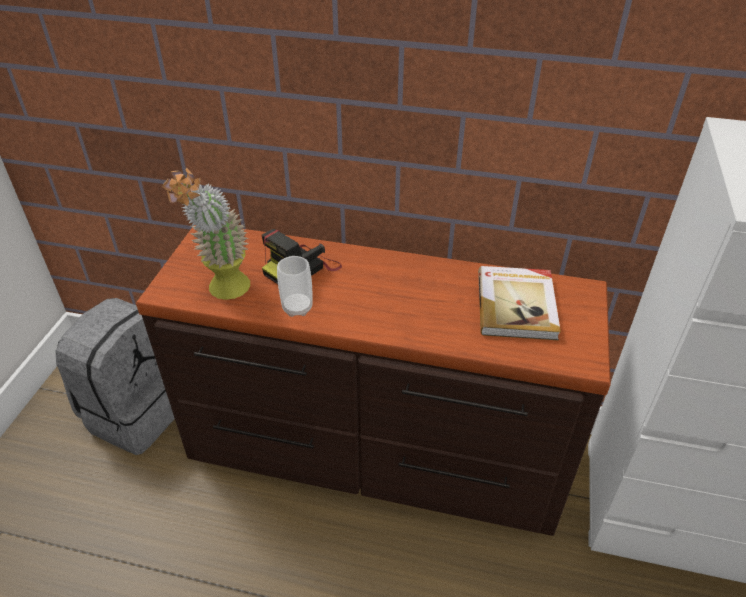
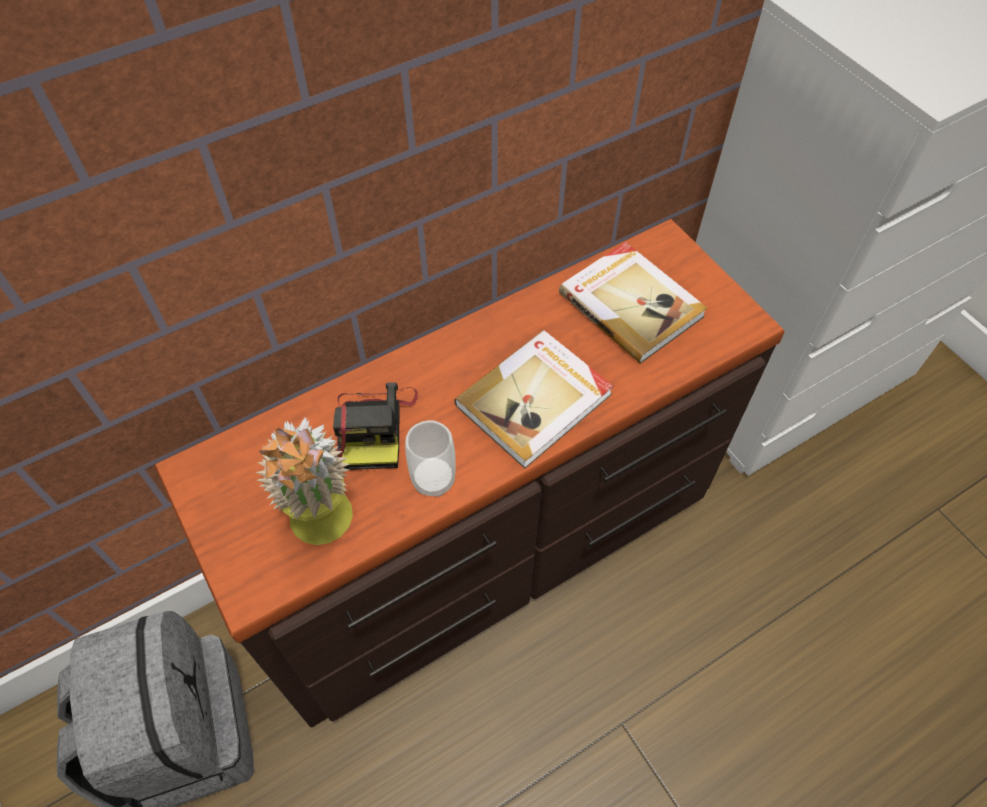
camera: 45 degrees left, 15 degrees up
none -> book [454,330,613,469]

